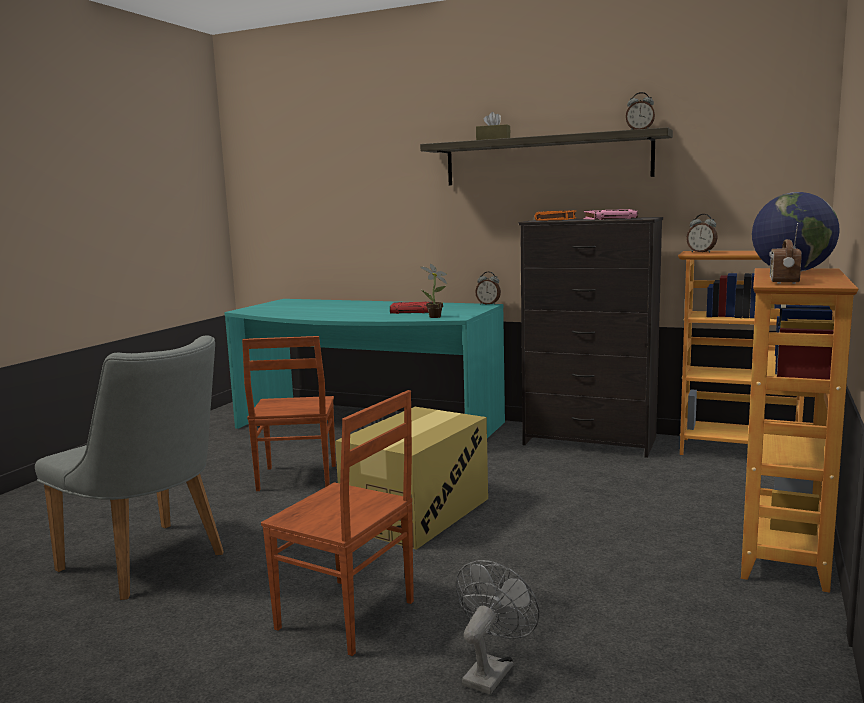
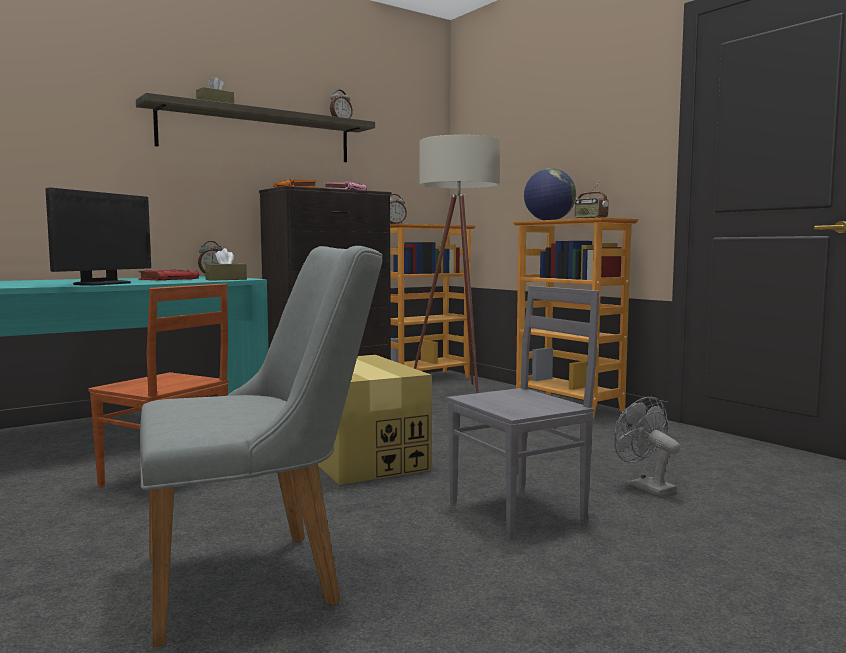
camera: 60 degrees left, 5 degrees down
brown chair [261,390,414,656] -> grey chair [447,286,599,539]
potted plant [420,264,447,318] -> brown tissue box [205,248,247,281]
none -> monitor [46,188,151,285]
none -> beige floor lamp [414,134,500,393]

